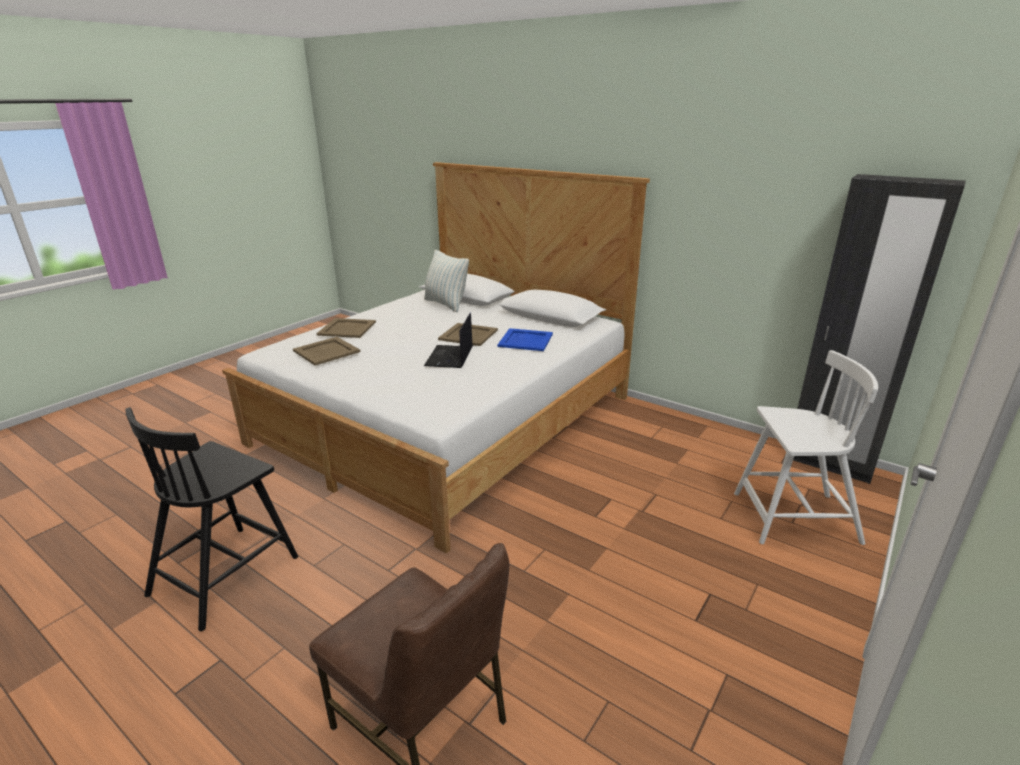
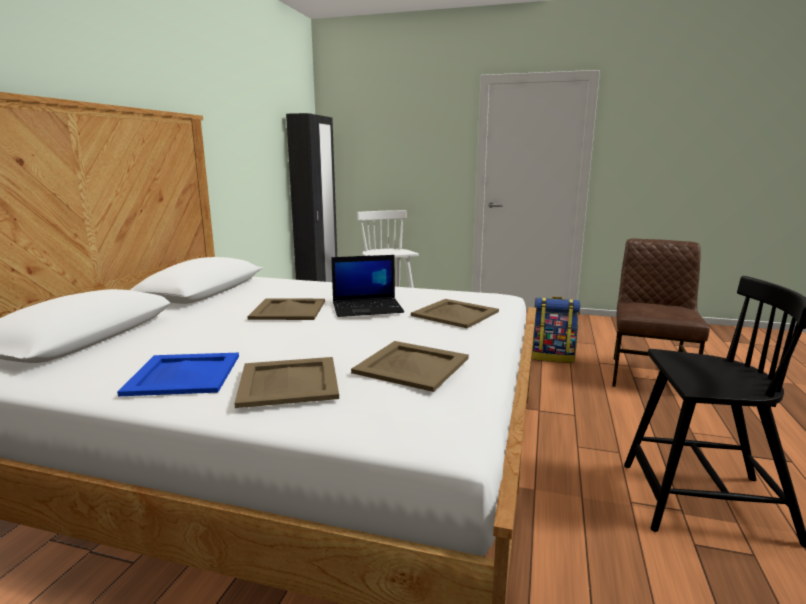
camera: 110 degrees left, 10 degrees down
pillow [424,250,469,312] -> none
blue tray [497,328,553,351] -> blue tray moved to [117,353,239,396]
none -> beige tray [411,299,499,328]
none -> backpack [532,297,581,363]

